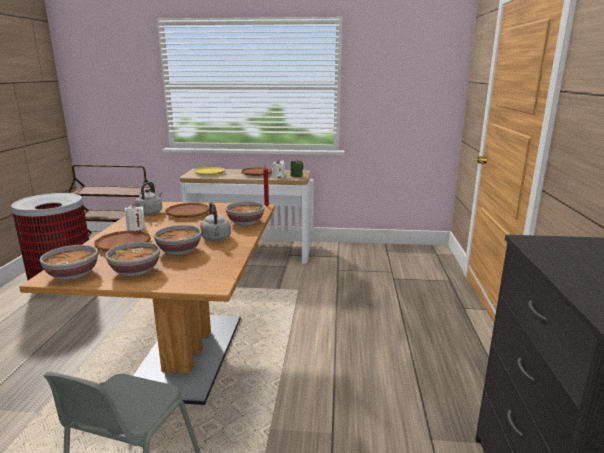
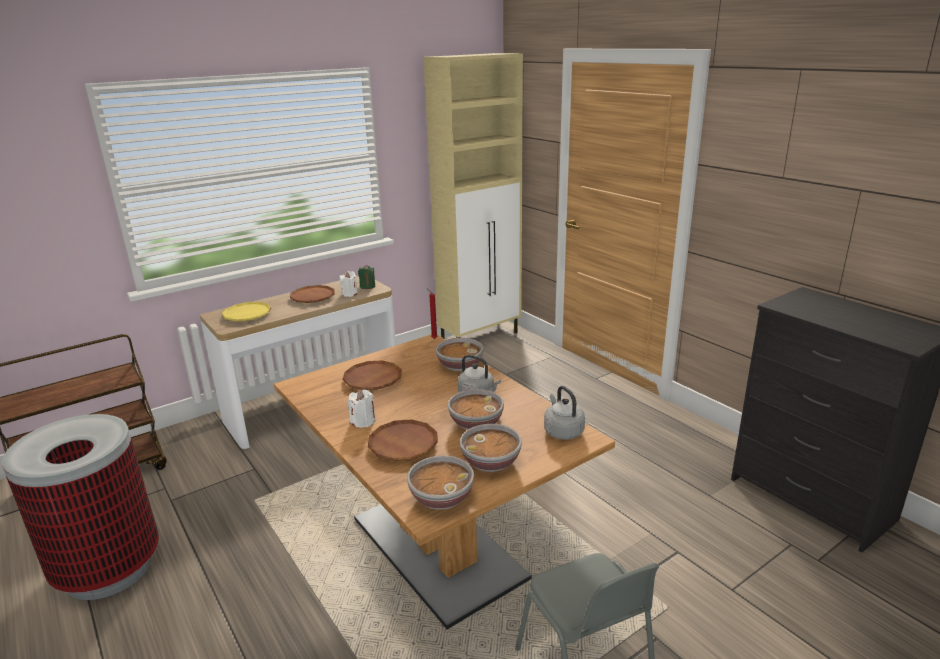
camera: 40 degrees left, 5 degrees up
grey kettle [135,182,162,215] -> grey kettle moved to [544,386,585,440]
none -> beige cabinet [424,53,523,339]

